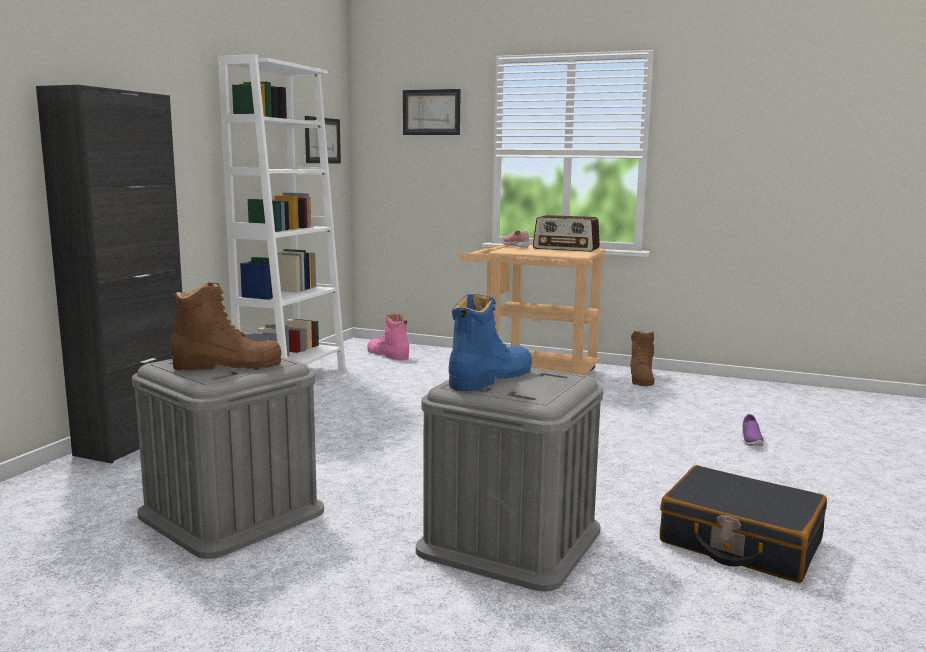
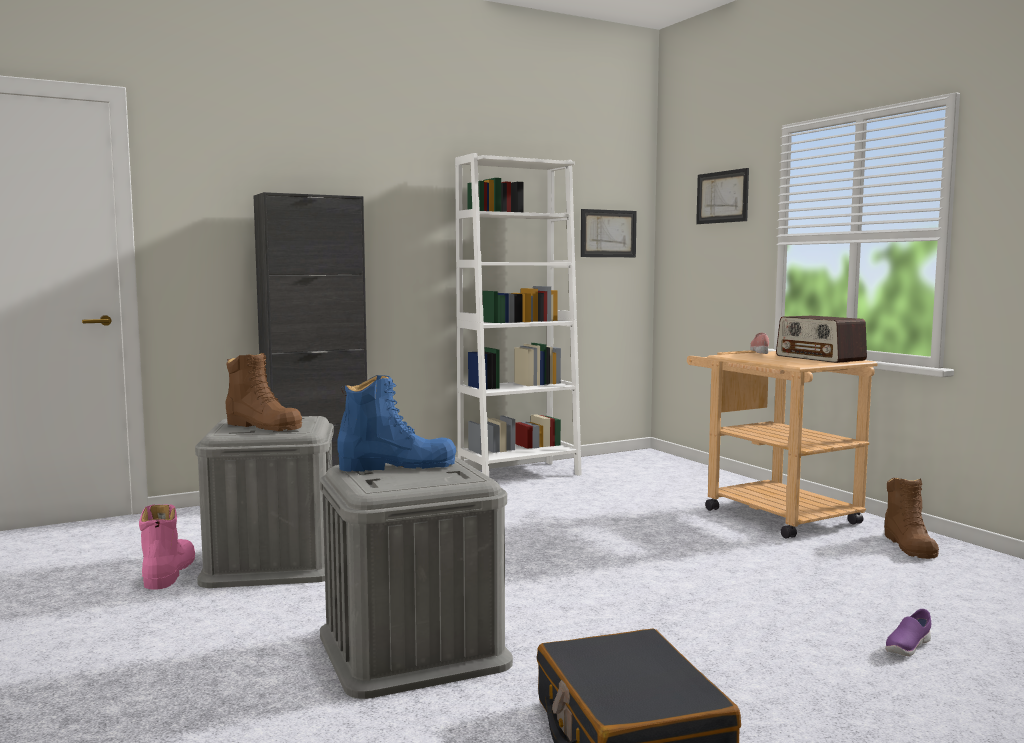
camera: 40 degrees right, 5 degrees down
pink boot [367,314,409,360] -> pink boot moved to [139,504,195,590]
brown boot [630,331,655,386] -> brown boot turned 45 degrees counterclockwise [884,478,939,559]

